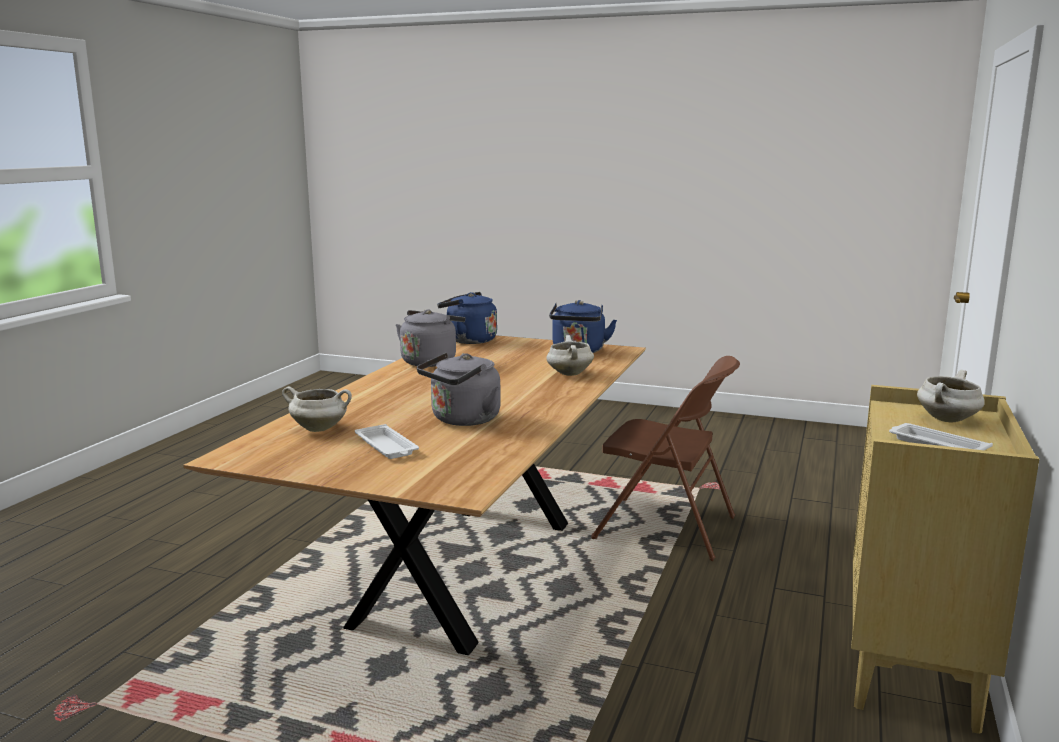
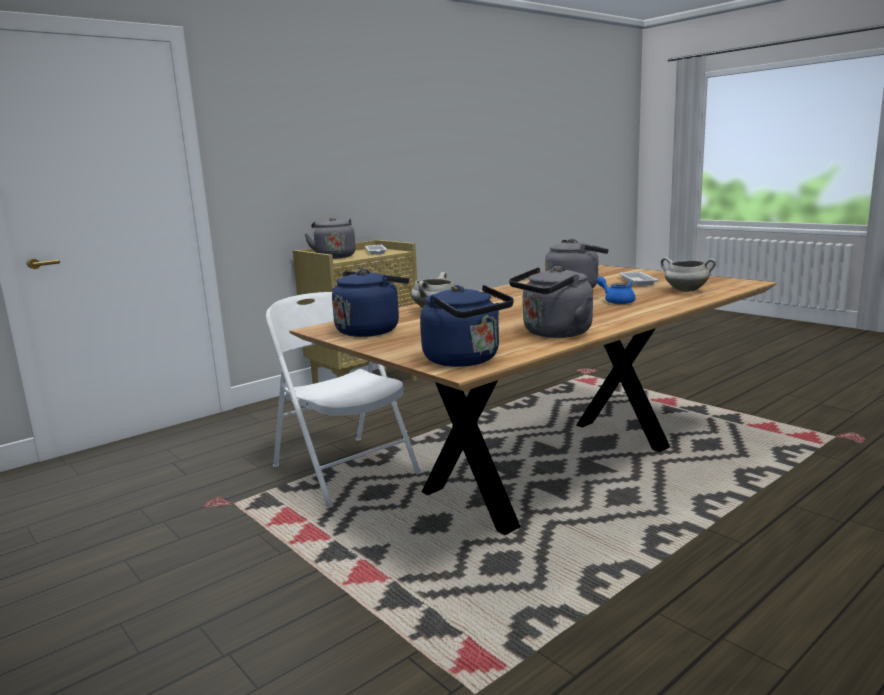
camera: 150 degrees left, 0 degrees up
brown chair [591,356,740,561] -> white chair [266,292,422,508]
white cooking pot [917,370,985,423] -> grey kettle [305,217,356,259]
none -> blue teapot [596,276,635,304]

